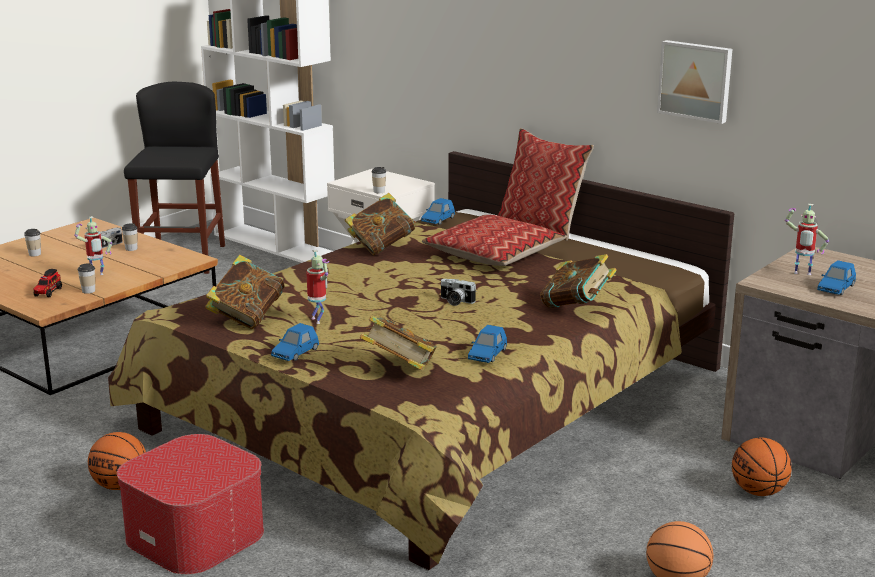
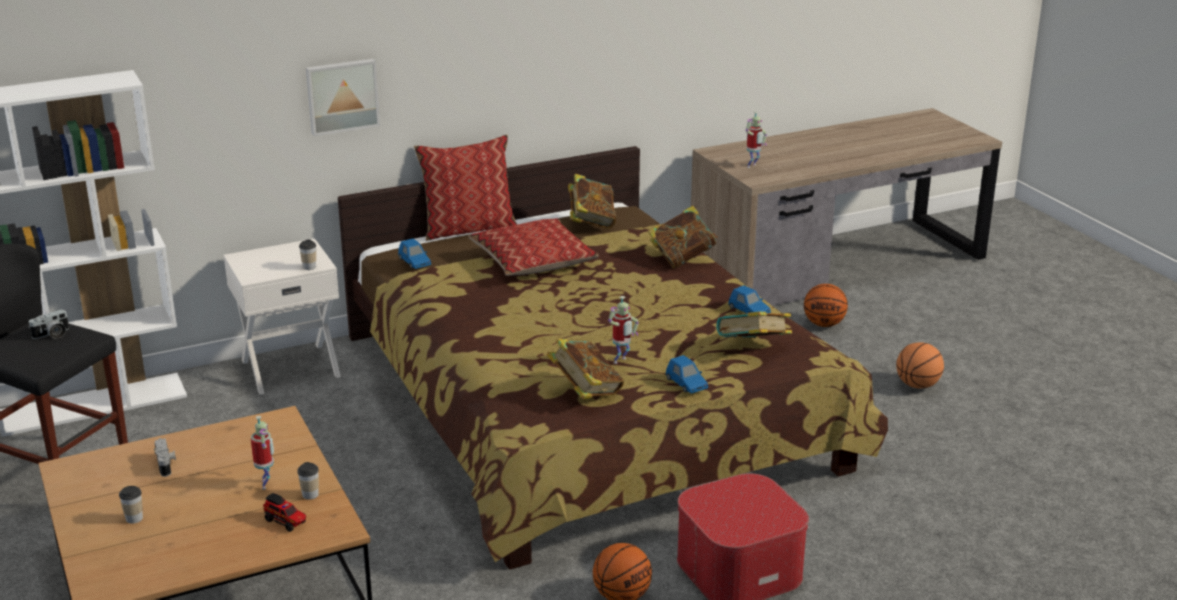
camera: 65 degrees left, 5 degrees up
cup [122,223,138,251] -> none
toy robot [306,249,329,324] -> toy robot turned 135 degrees clockwise [608,296,639,364]
book [345,193,417,255] -> book moved to [568,174,616,229]
camera [440,279,476,306] -> camera moved to [28,309,69,339]
picture [657,40,732,124] -> picture moved to [306,59,380,136]
blue toy car [817,260,856,295] -> none

